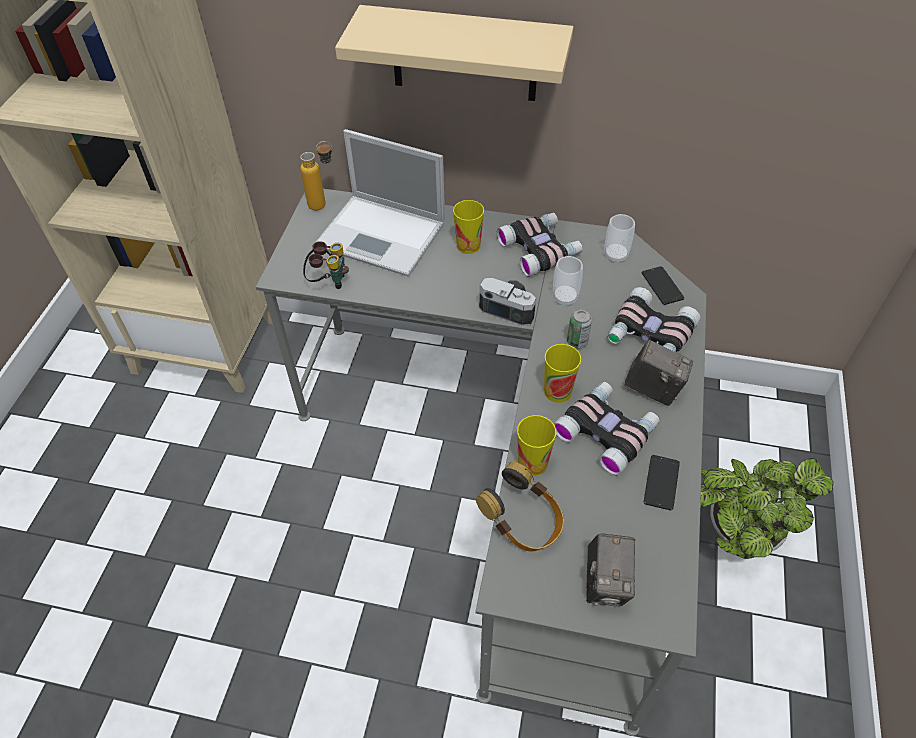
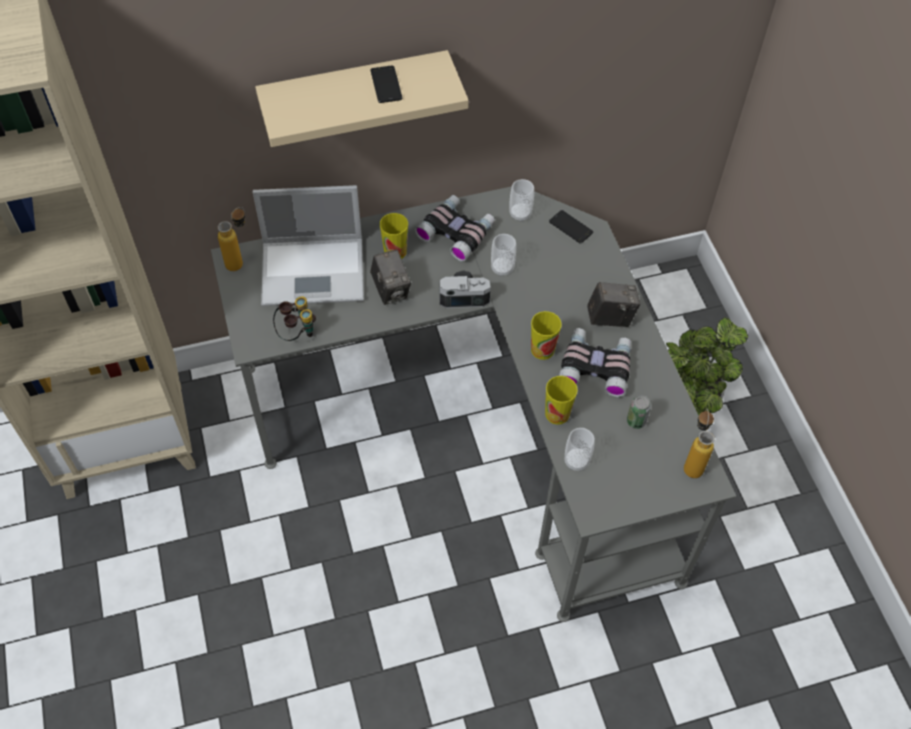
camera: 30 degrees left, 5 degrees up
headphones [476,462,564,551] -> cup [565,428,595,471]
can [567,309,592,349] -> can moved to [627,395,651,429]
camera [586,533,635,606] -> camera moved to [370,249,411,305]
binoculars [608,287,701,352] -> none
phone [644,455,680,511] -> phone moved to [371,65,402,103]
none -> bottle [684,409,715,478]

